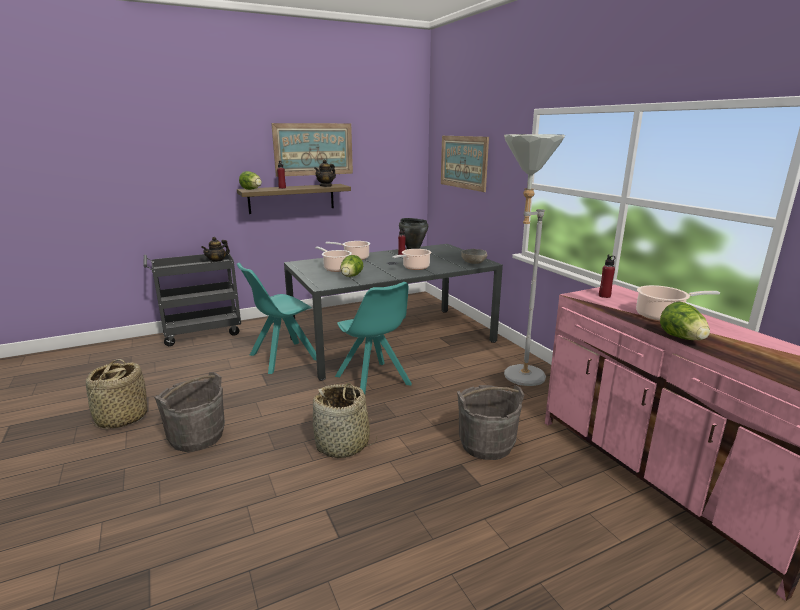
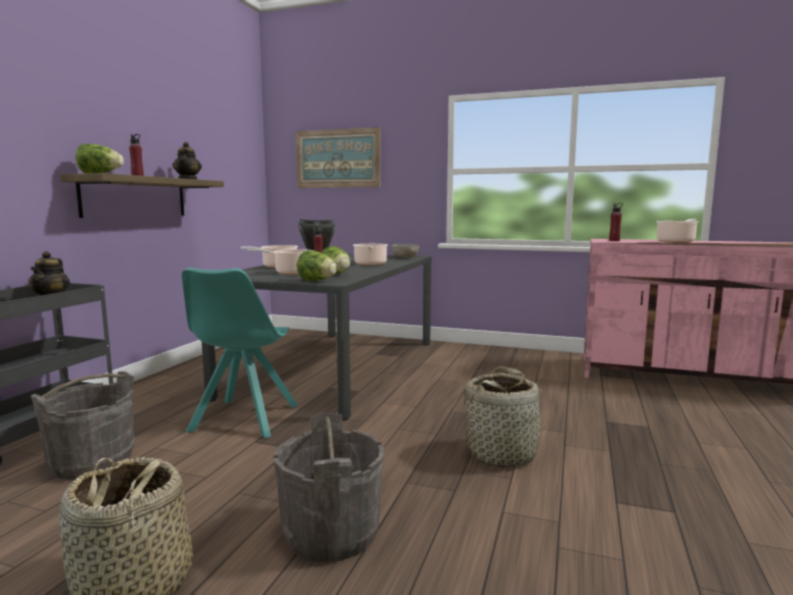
camera: 45 degrees left, 10 degrees down
picture [271,123,353,177] -> none
turquoise chair [335,282,412,394] -> none
grey bucket [457,385,524,460] -> grey bucket moved to [31,371,134,480]
grey floor lamp [504,134,565,386] -> none
lettuce [660,301,710,340] -> lettuce moved to [297,250,337,281]

